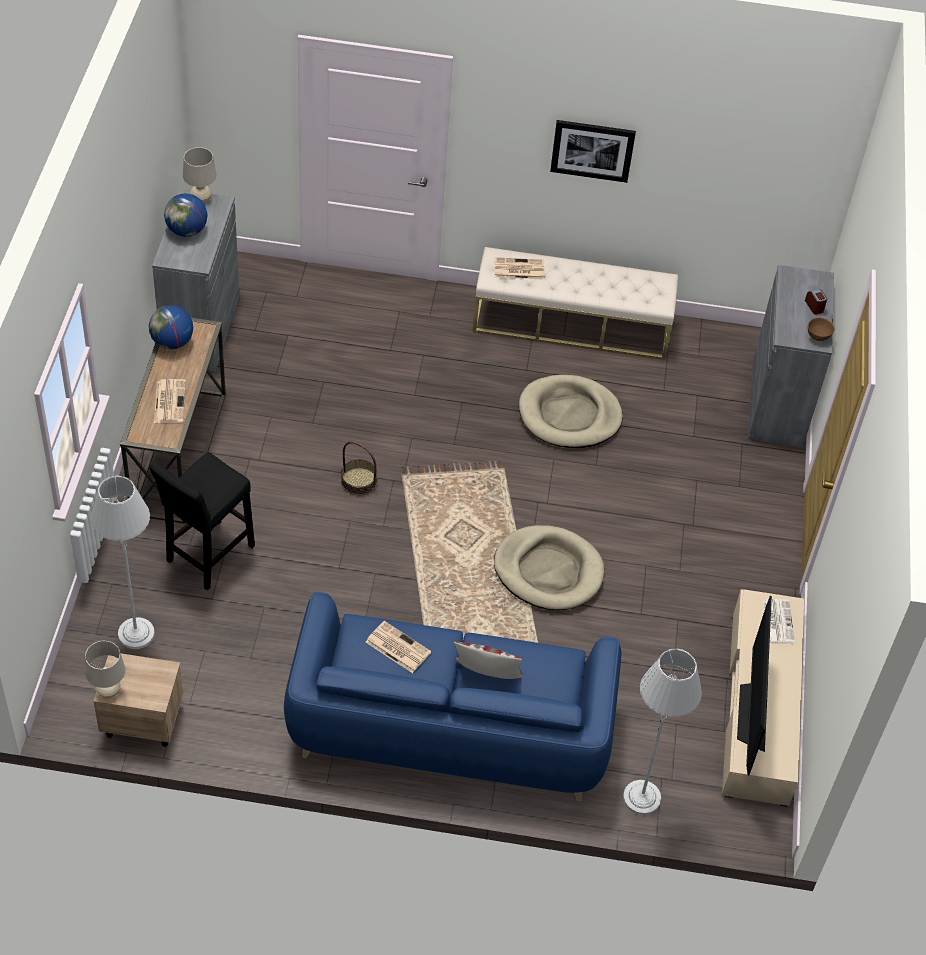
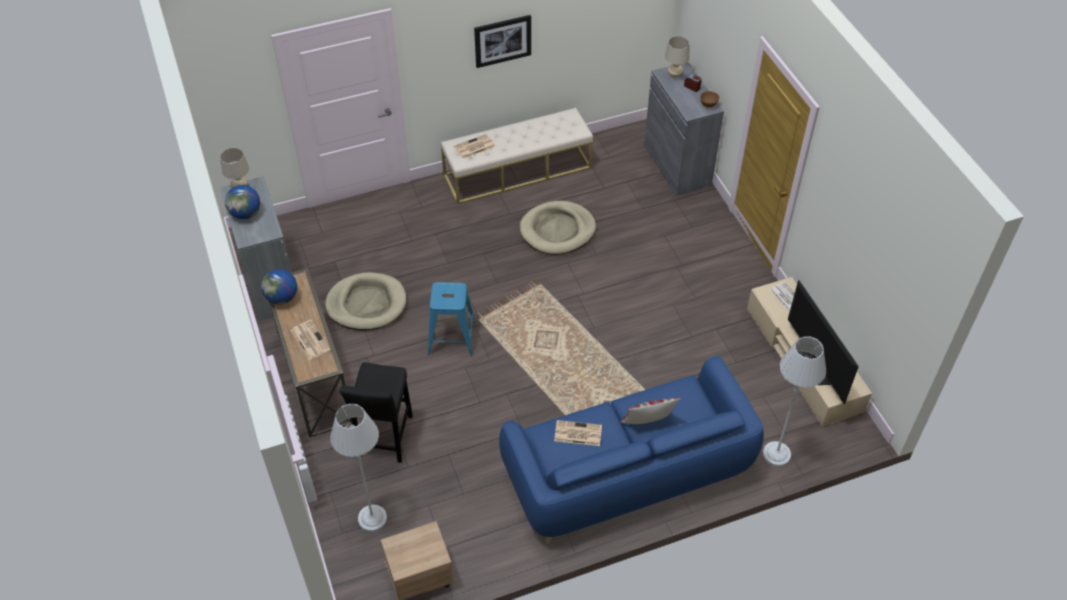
camera: 25 degrees left, 0 degrees up
beige table lamp [85,641,125,698] -> beige table lamp moved to [665,36,689,78]
basket [341,441,378,495] -> blue stool [428,282,476,356]
beige dog bed [494,525,604,610] -> beige dog bed moved to [325,272,407,330]

